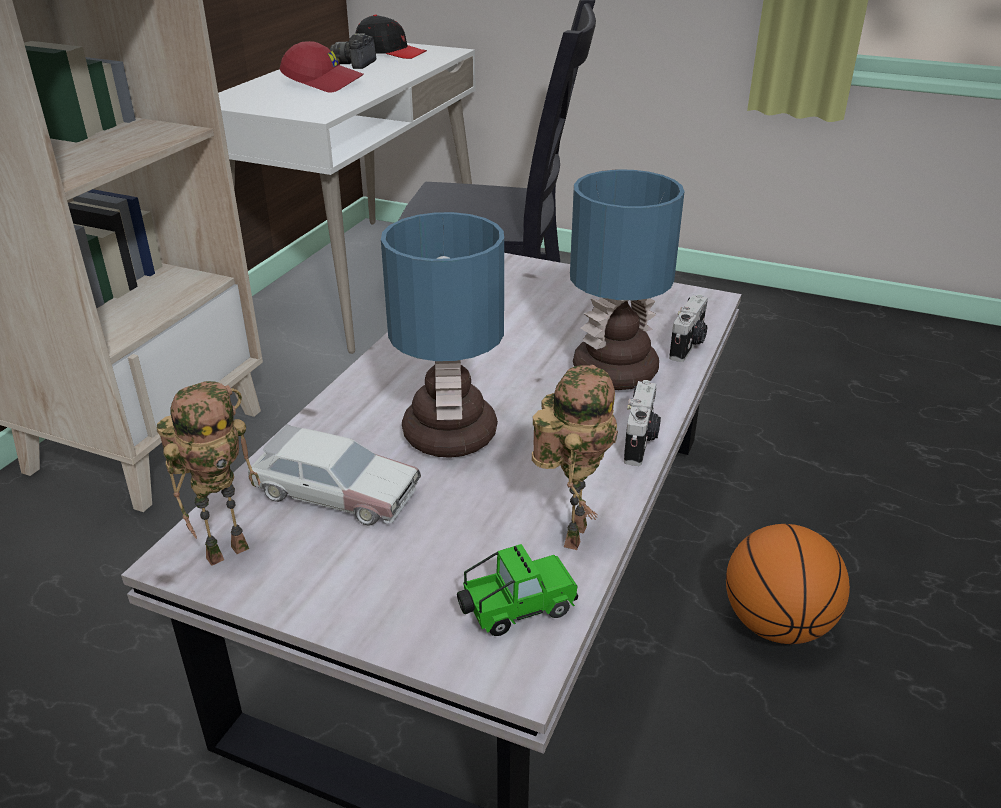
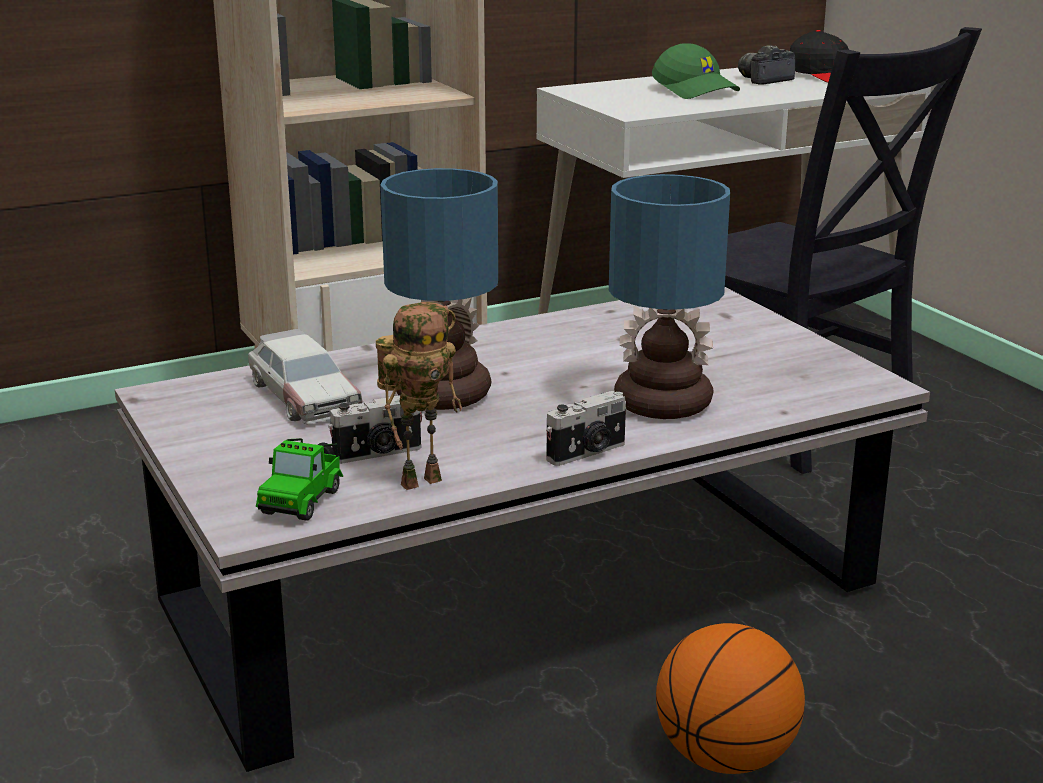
camera: 40 degrees right, 10 degrees down
toy robot [157,381,261,566] -> none
red cap [280,41,364,92] -> green cap [652,43,740,99]
toy car [457,544,578,636] -> toy car turned 90 degrees clockwise [256,438,343,521]
camera [669,294,708,362] -> camera moved to [328,395,423,464]

